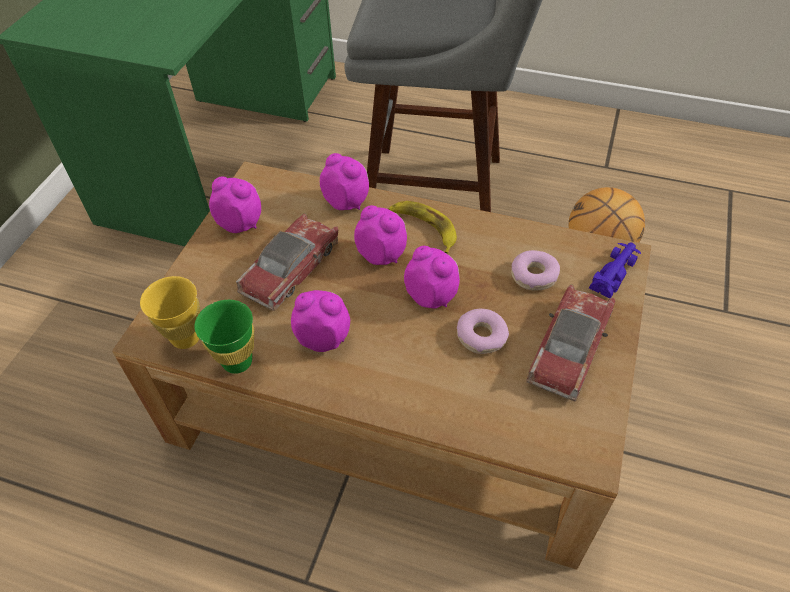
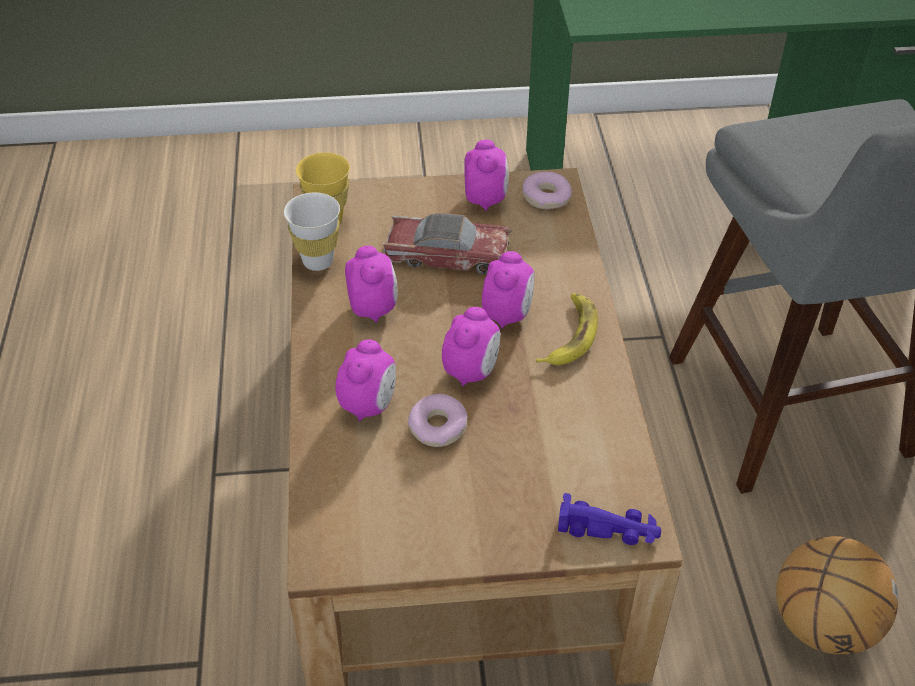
camera: 65 degrees right, 5 degrees down
green cup [194,300,254,374] -> white cup [284,193,340,271]
alarm clock [320,153,369,210] -> alarm clock moved to [336,339,396,421]
donut [511,250,560,291] -> donut moved to [523,171,572,209]
toy car [526,284,615,402] -> none

